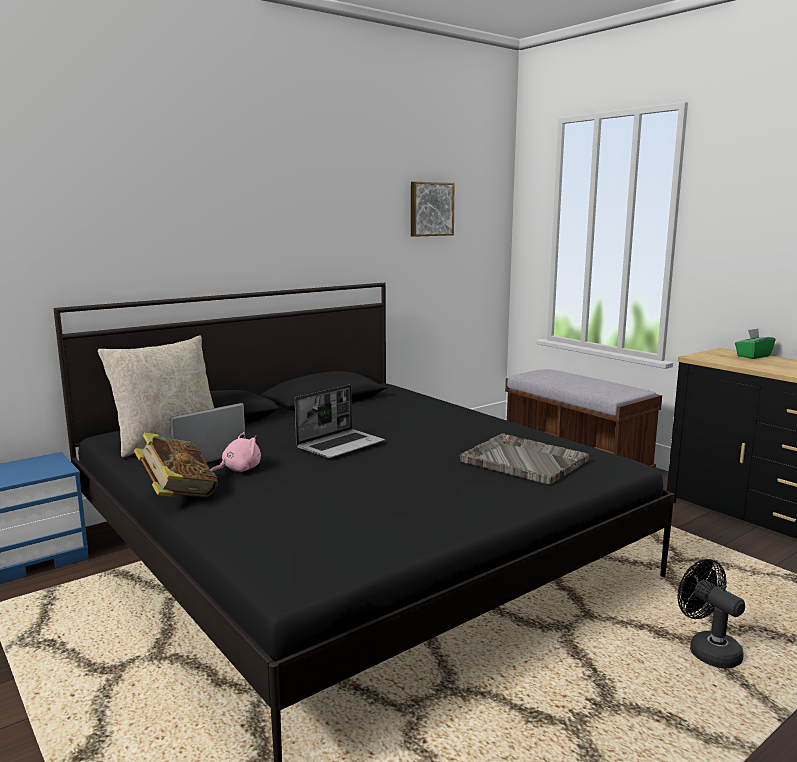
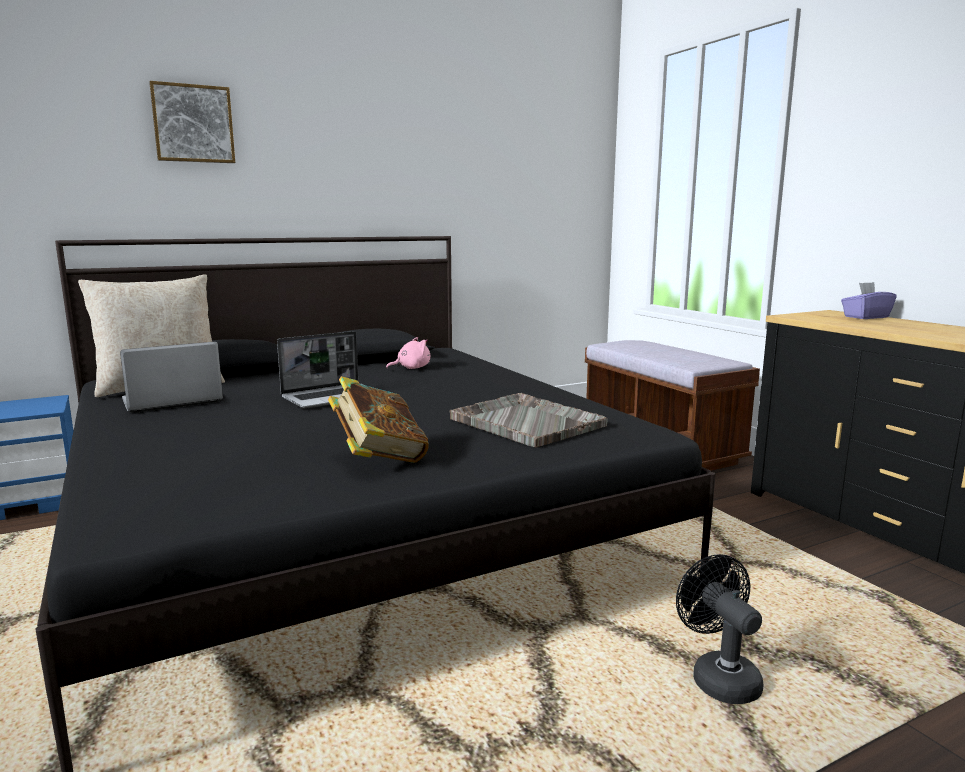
camera: 10 degrees right, 0 degrees up
book [134,432,218,497] -> book moved to [328,376,429,463]
pink plush toy [210,432,261,472] -> pink plush toy moved to [386,337,430,369]
picture [411,182,455,237] -> picture moved to [149,81,235,163]
green tissue box [735,329,776,359] -> purple tissue box [841,282,897,319]

